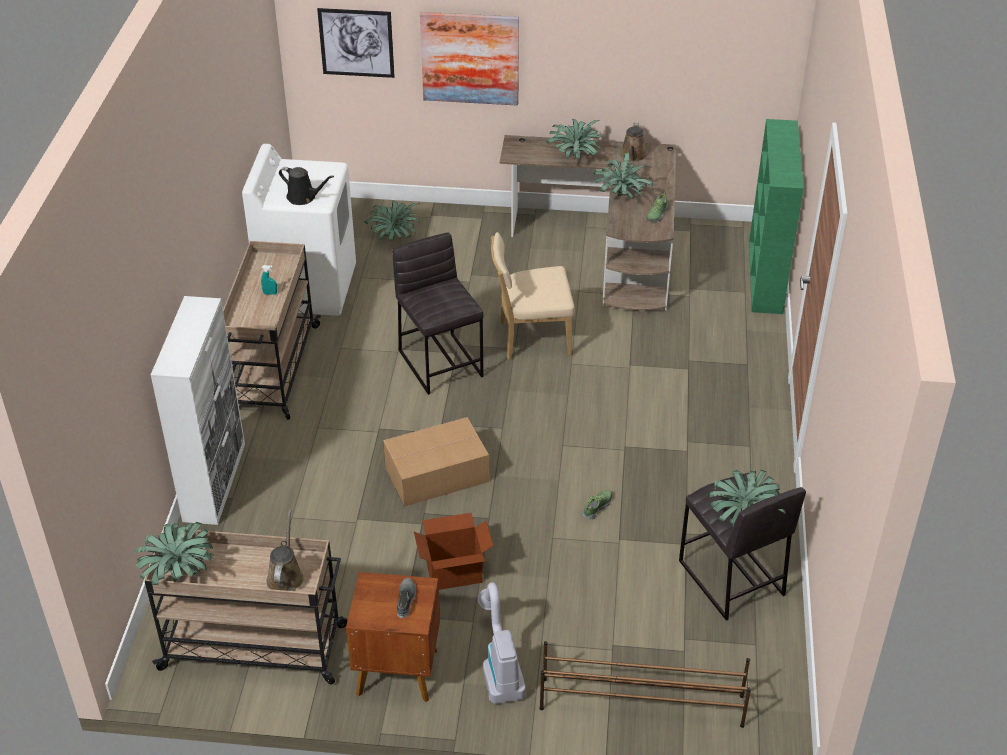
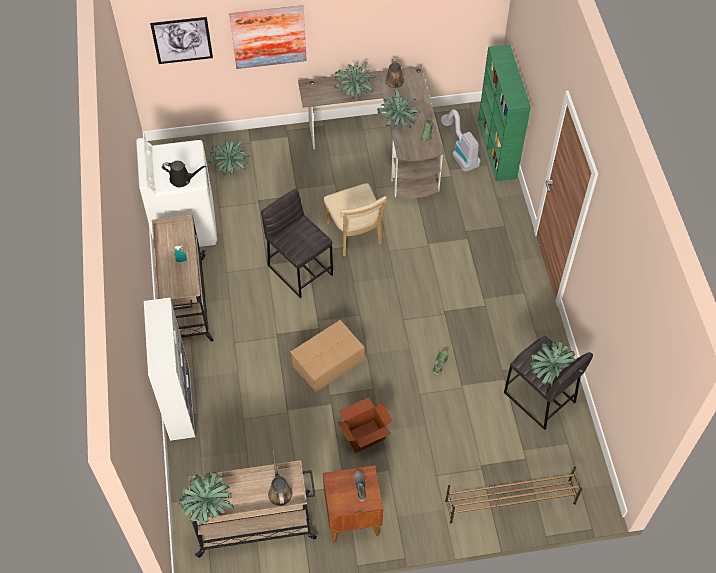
camera: 15 degrees left, 15 degrees up
vacuum cleaner [478,582,526,704] -> vacuum cleaner moved to [441,109,480,171]
beige chair [491,232,575,360] -> beige chair turned 90 degrees counterclockwise [324,183,387,256]

